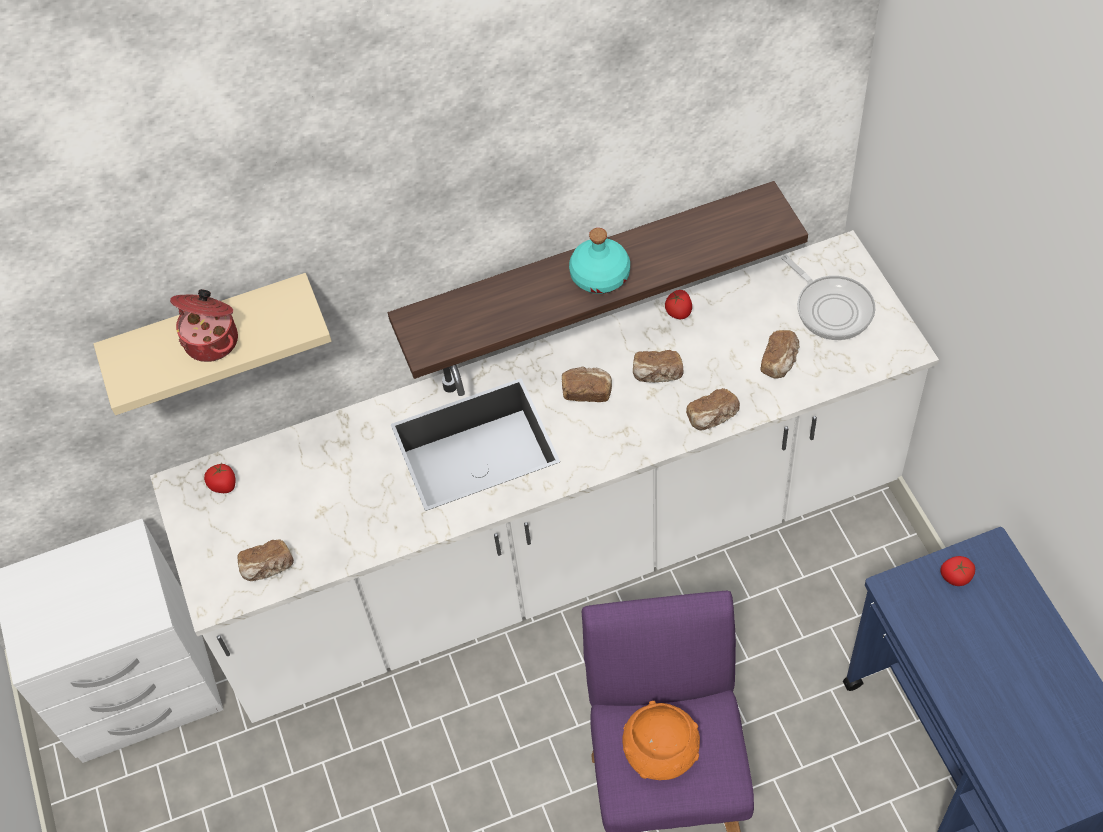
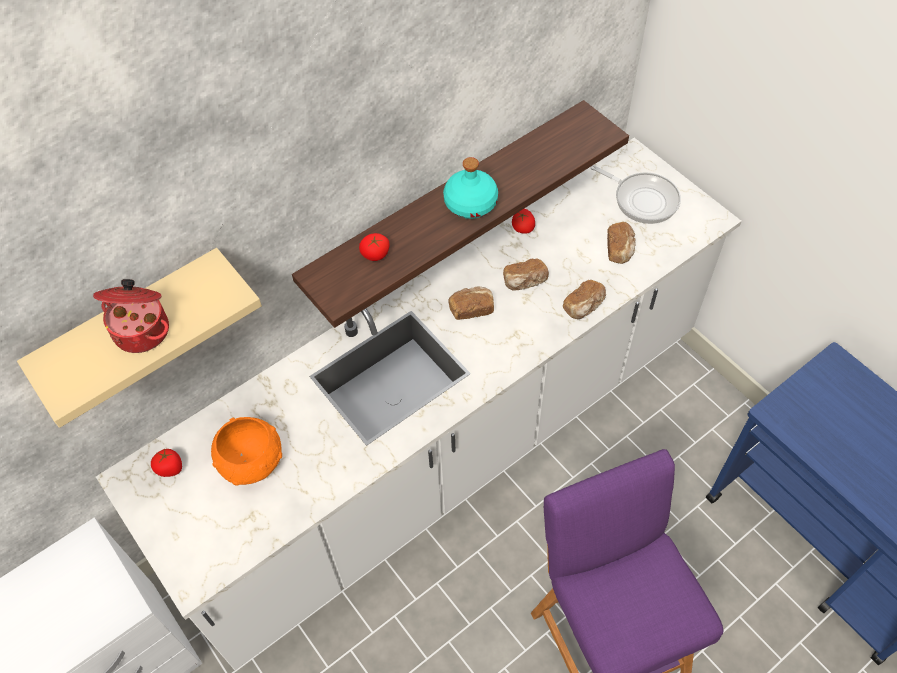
camera: 20 degrees left, 0 degrees up
bread [238,539,294,581] -> none
orange bowl [622,701,700,780] -> orange bowl moved to [211,417,282,486]
tomato [940,556,975,586] -> tomato moved to [359,233,389,261]

